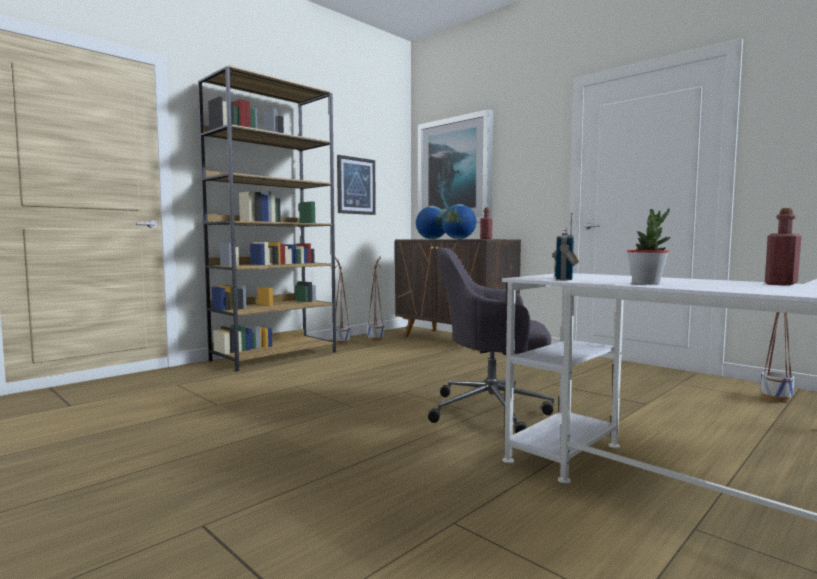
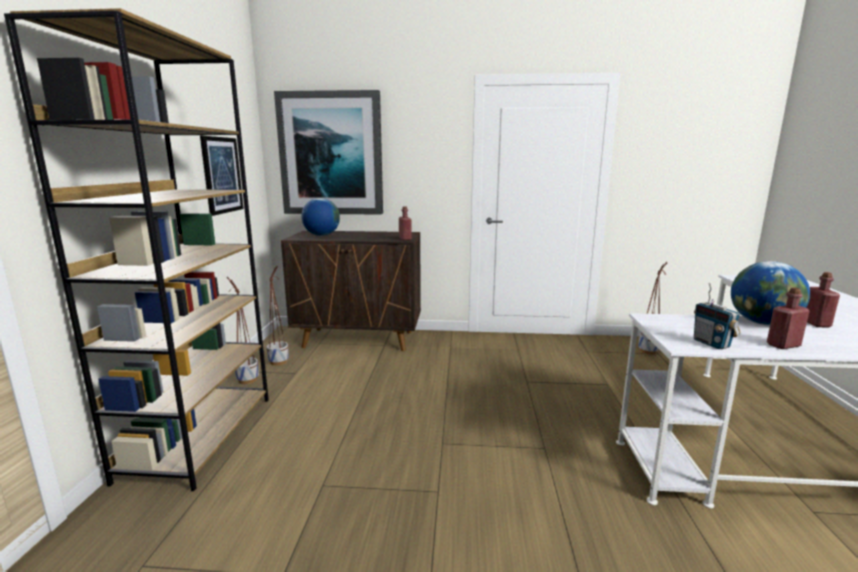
camera: 40 degrees left, 10 degrees up
grey office chair [428,248,554,433] -> none
globe [442,204,477,239] -> globe moved to [731,261,810,325]
potted plant [627,208,671,285] -> red bottle [767,288,810,349]

